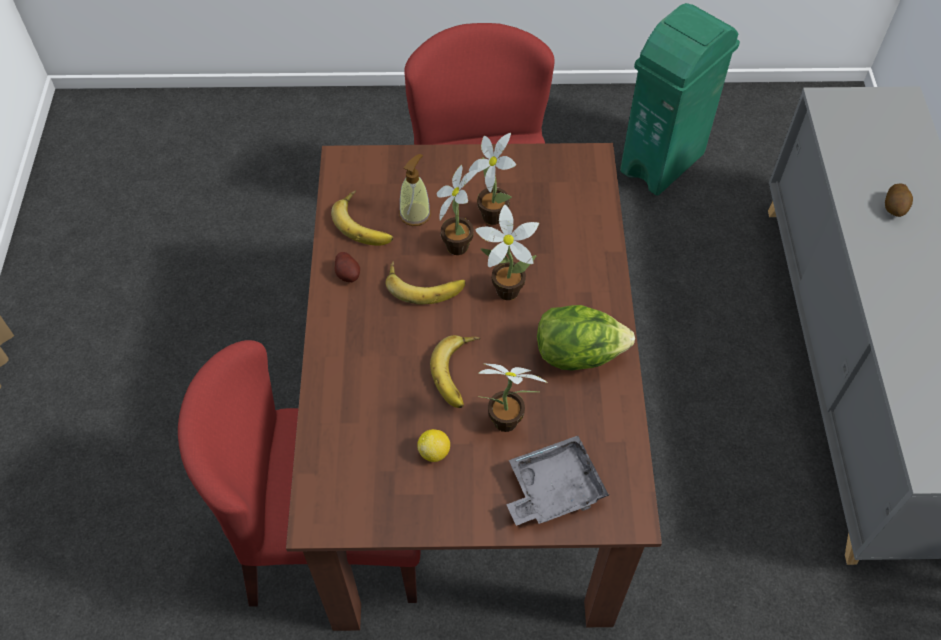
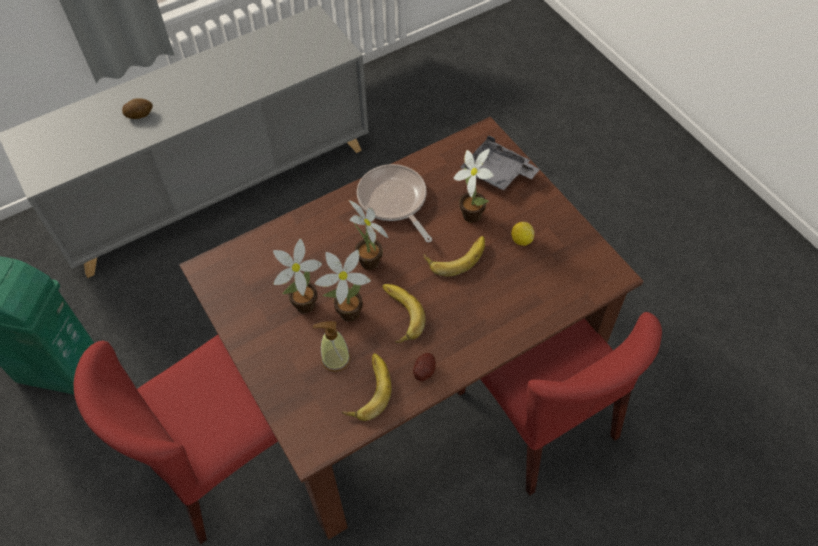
camera: 120 degrees left, 0 degrees up
lettuce [537,305,635,370] -> frying pan [357,164,432,242]

